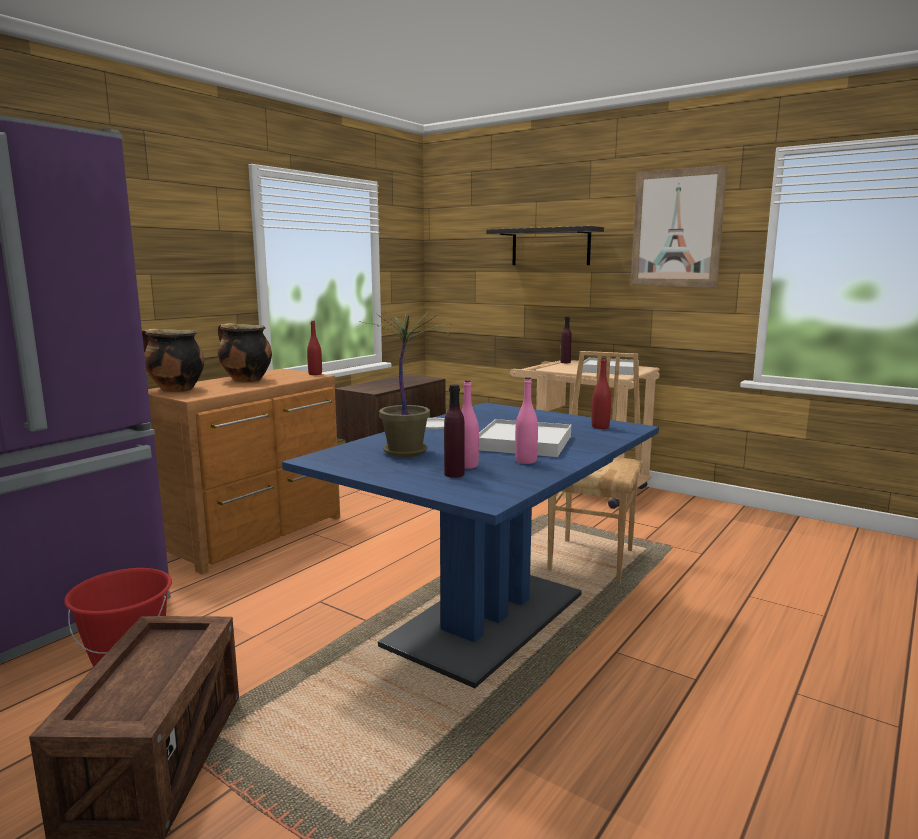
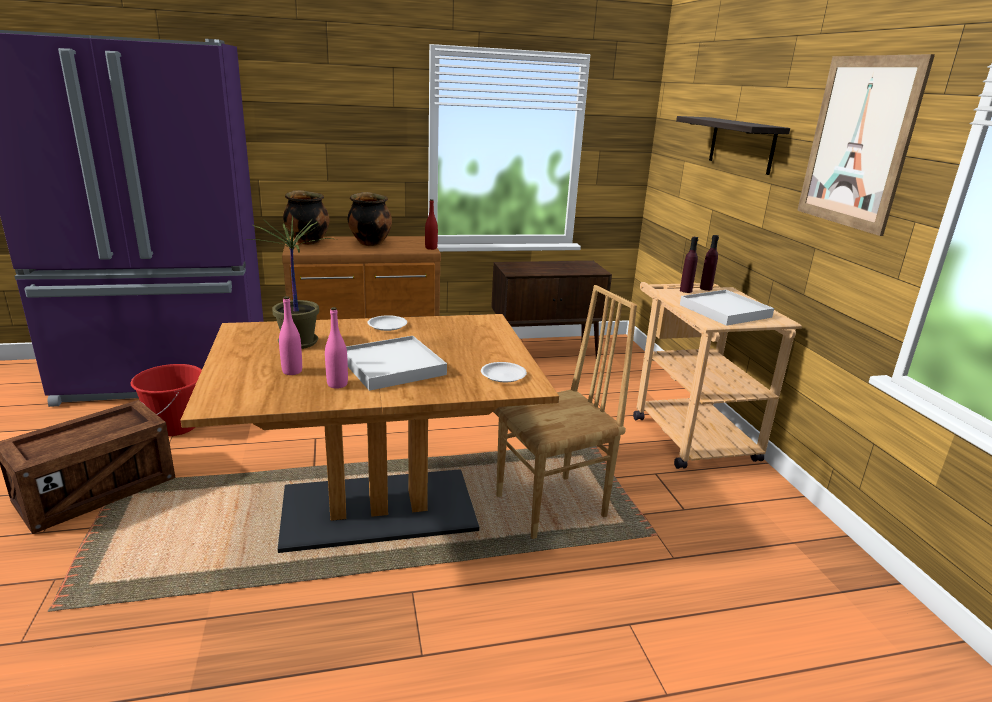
camera: 40 degrees right, 10 degrees up
blue dining table [282,402,659,688] -> brown dining table [180,314,559,553]
purple bottle [444,384,465,478] -> purple bottle moved to [680,237,698,293]
red bottle [592,357,611,429] -> white plate [481,362,527,382]

